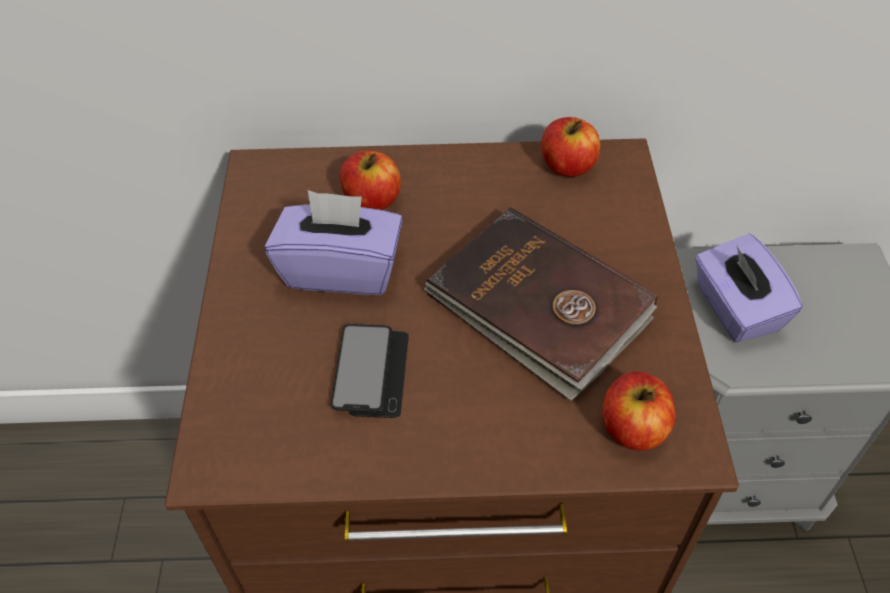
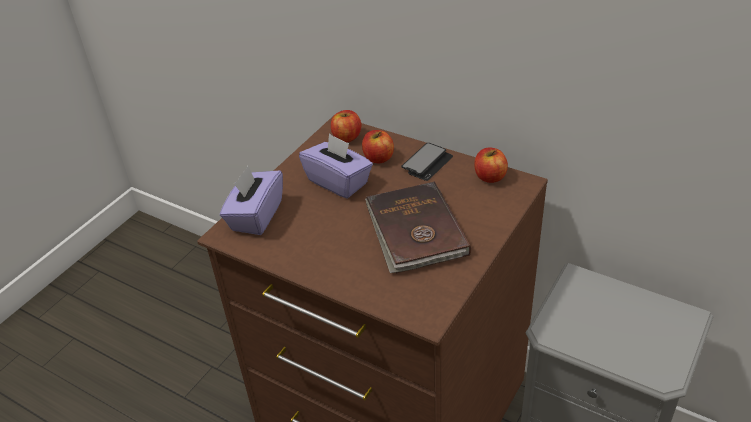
camera: 35 degrees right, 10 degrees down
phone [331,324,409,418] -> phone moved to [401,143,453,181]
apple [602,371,675,451] -> apple moved to [331,110,361,142]
purple tissue box [695,233,803,342] -> purple tissue box moved to [220,166,283,235]

